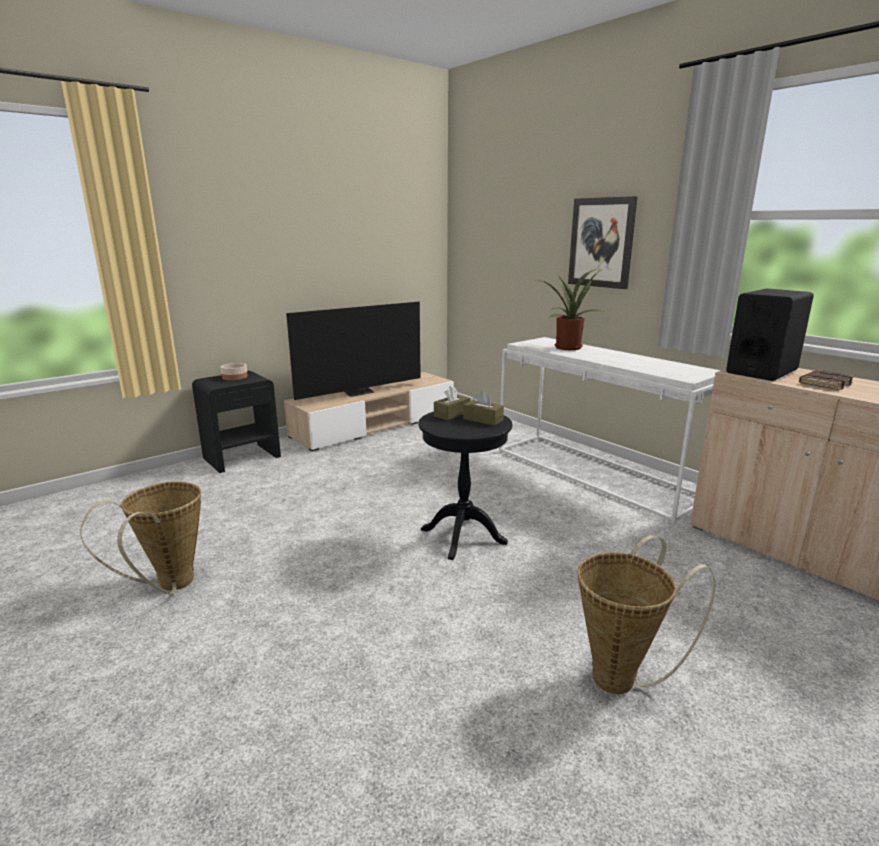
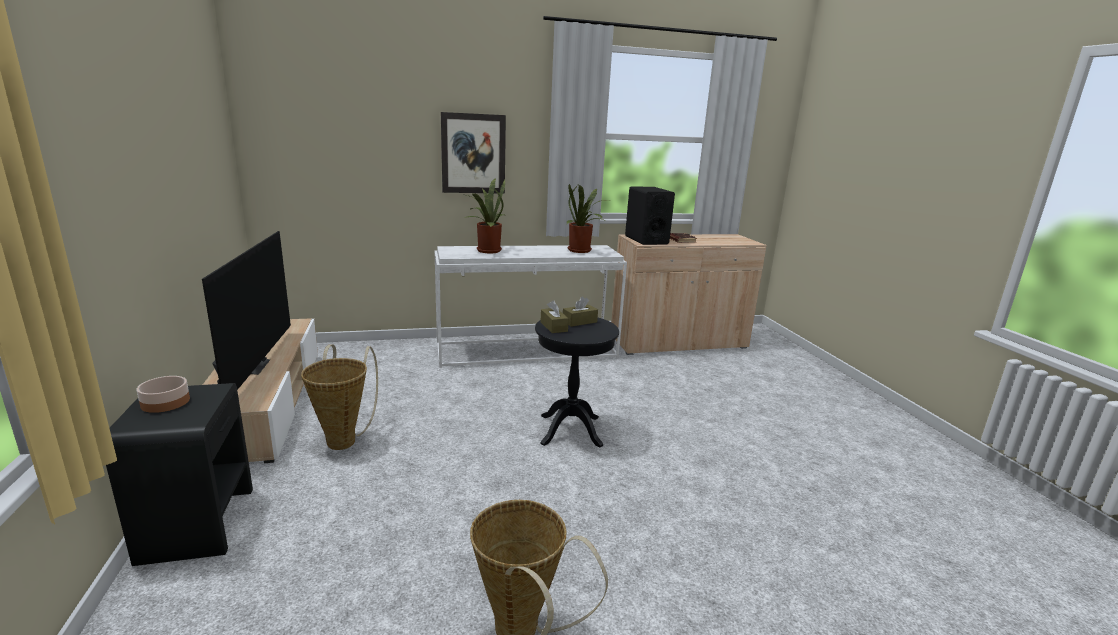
camera: 65 degrees left, 0 degrees up
basket [577,535,716,694] -> basket moved to [301,345,378,450]
none -> potted plant [567,184,608,253]

